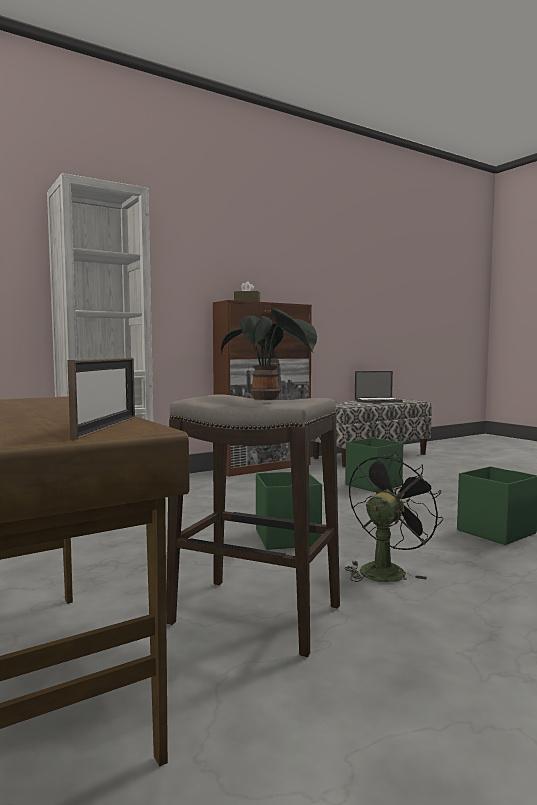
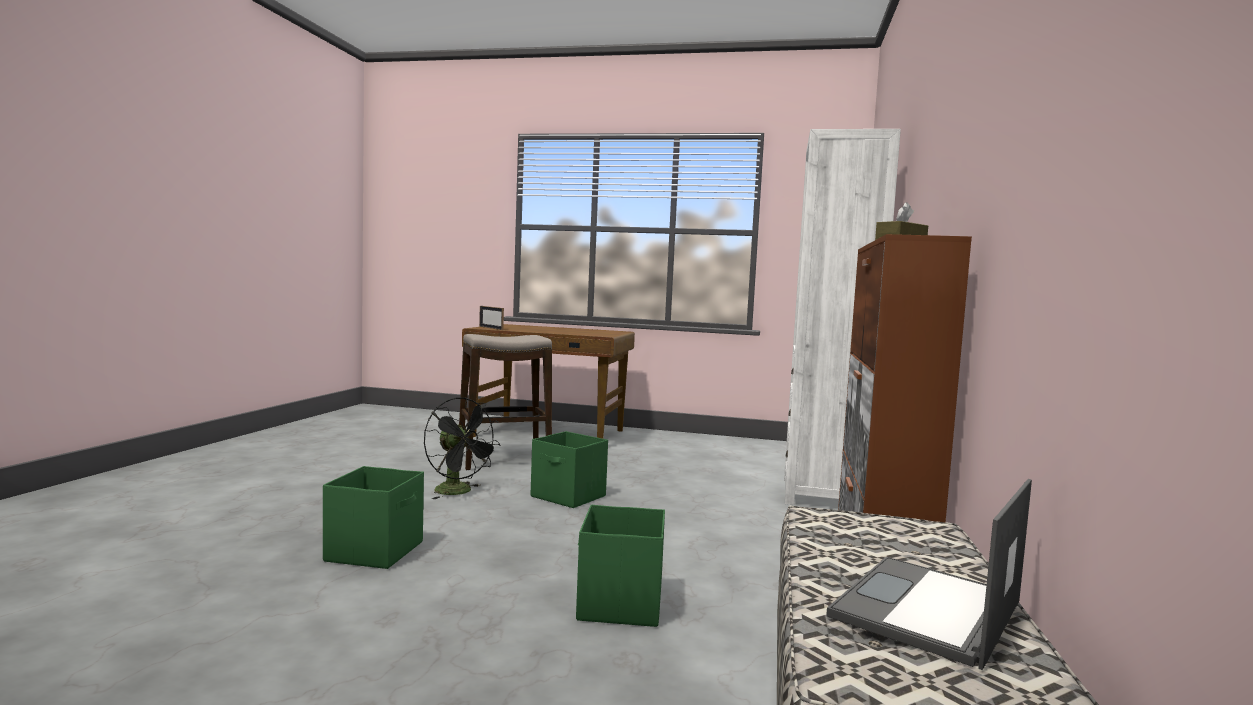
camera: 135 degrees right, 0 degrees up
potted plant [221,308,317,400] -> none
black fan [345,452,443,582] -> black fan turned 45 degrees counterclockwise [424,397,500,499]

